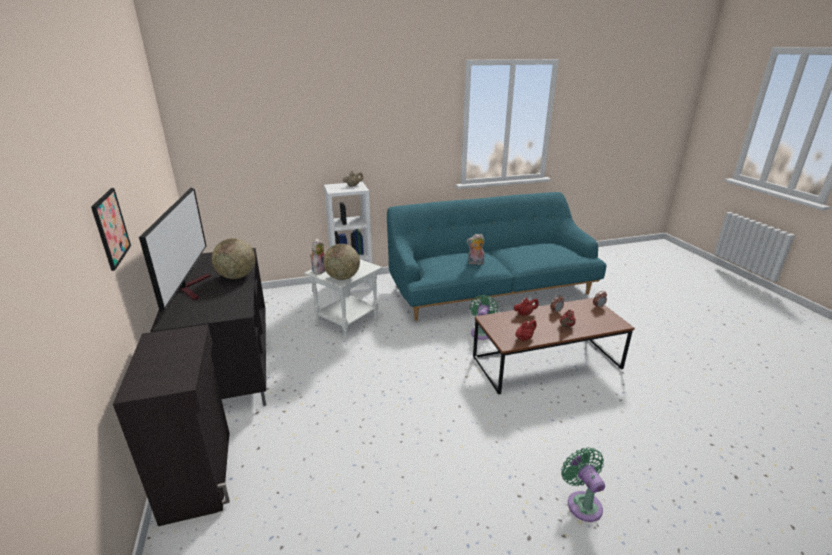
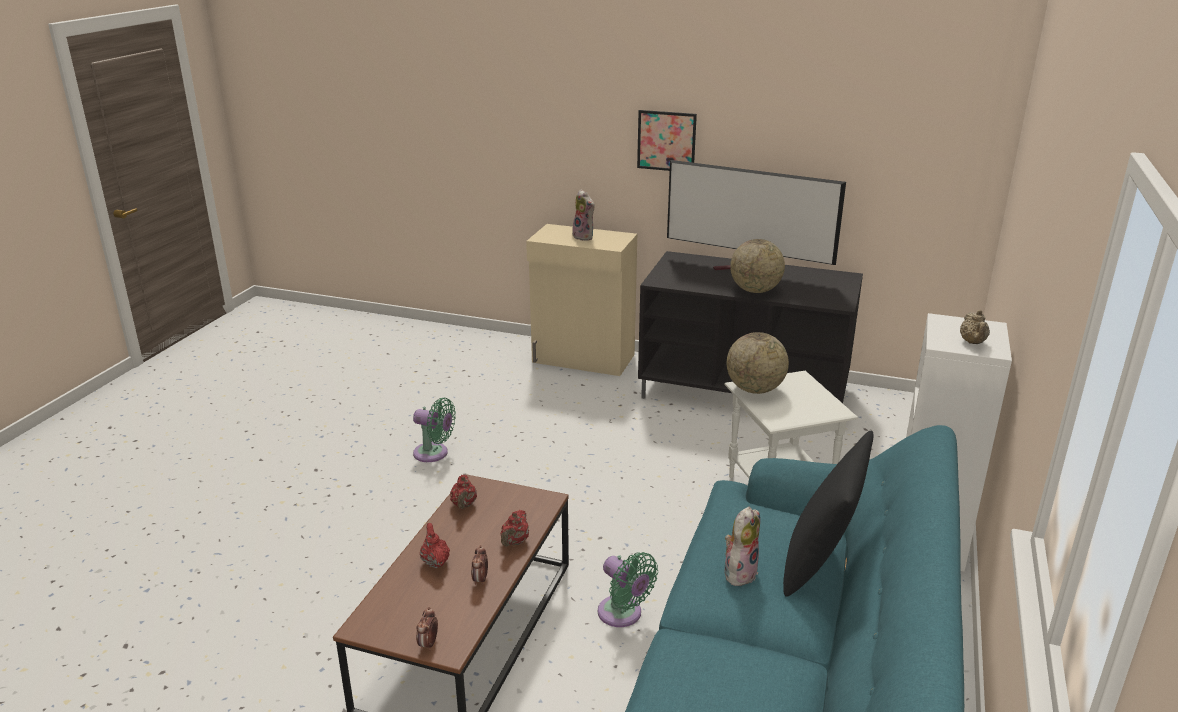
camera: 125 degrees right, 0 degrees up
black cabinet [113,324,230,526] -> beige cabinet [526,224,637,376]
plush toy [310,238,326,275] -> plush toy moved to [572,189,595,241]
green fan [561,447,605,522] -> green fan moved to [413,398,456,462]
none -> black pillow [783,431,874,597]

